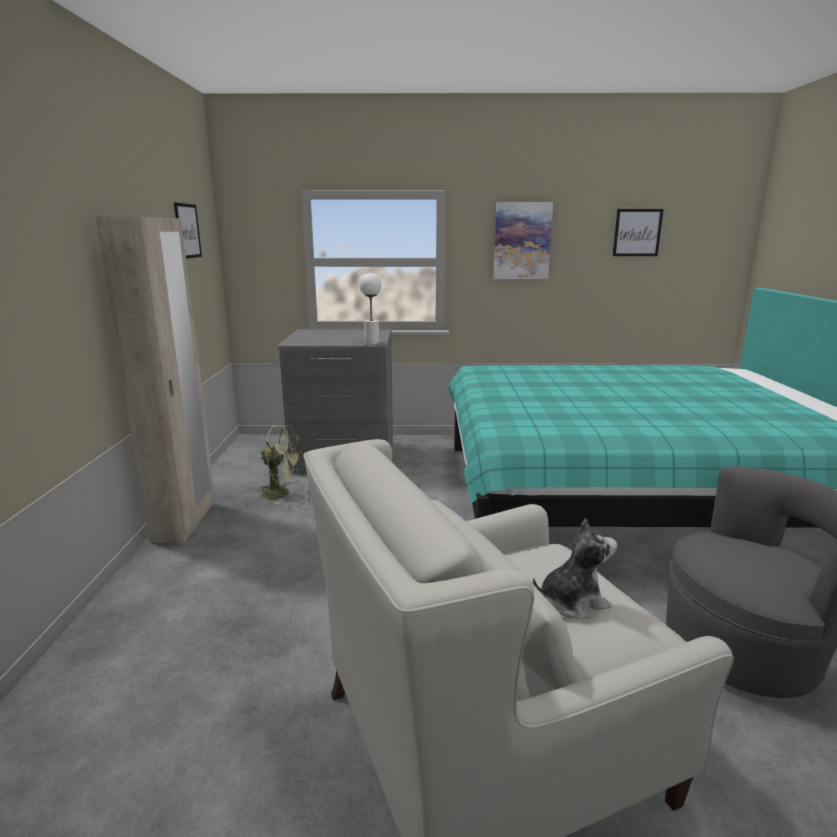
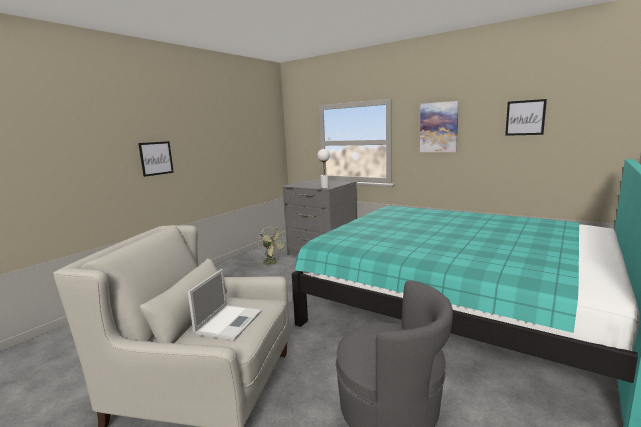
camera: 35 degrees right, 5 degrees down
beige wardrobe [96,216,215,543] -> none
picture [174,203,202,259] -> picture moved to [138,141,174,177]
plush toy [533,519,617,619] -> laptop [188,269,262,341]

